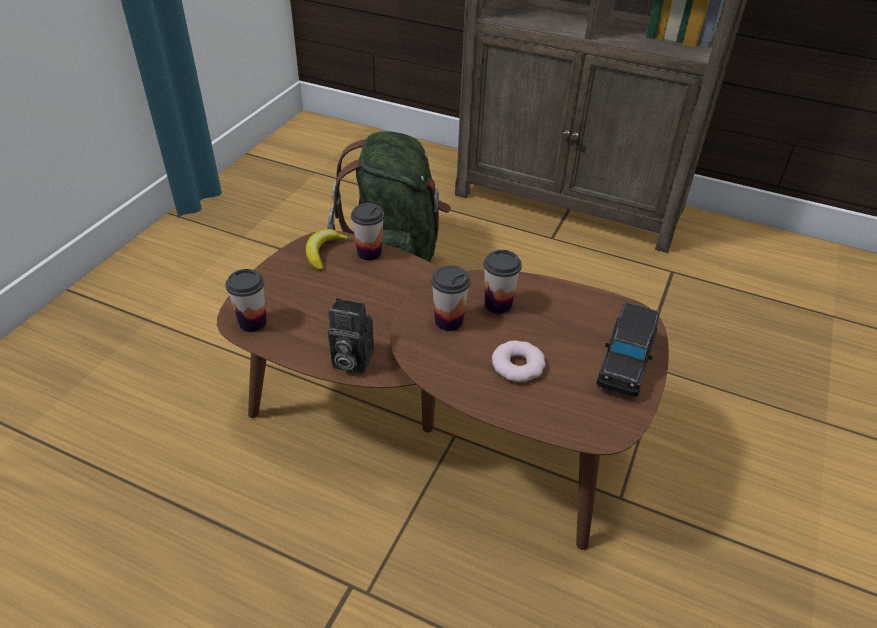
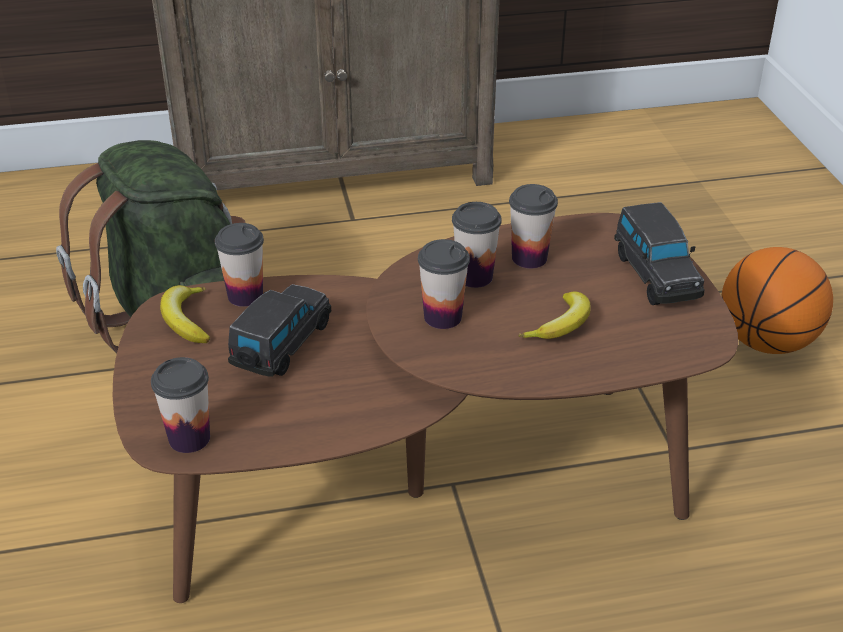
camera: 35 degrees left, 5 degrees down
camera [328,298,374,373] -> none
donut [492,341,546,382] -> banana [518,291,591,339]
none -> black toy car [228,284,331,377]
none -> cup [509,184,558,268]
none -> basketball [721,247,833,354]

